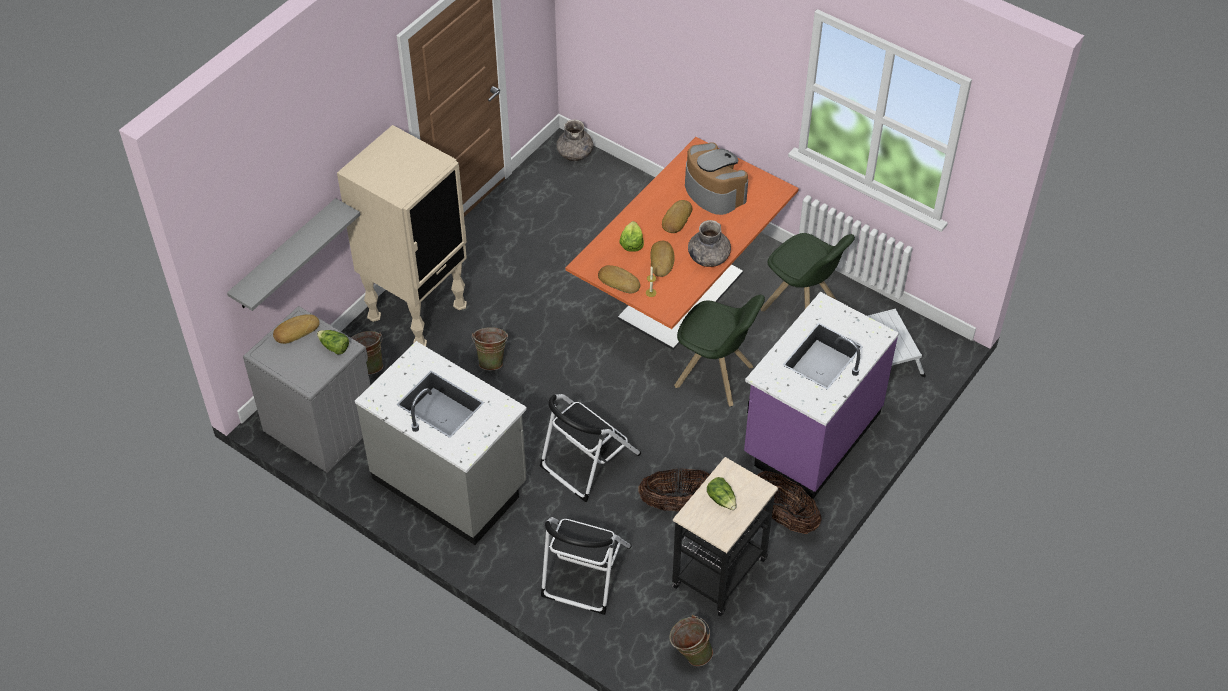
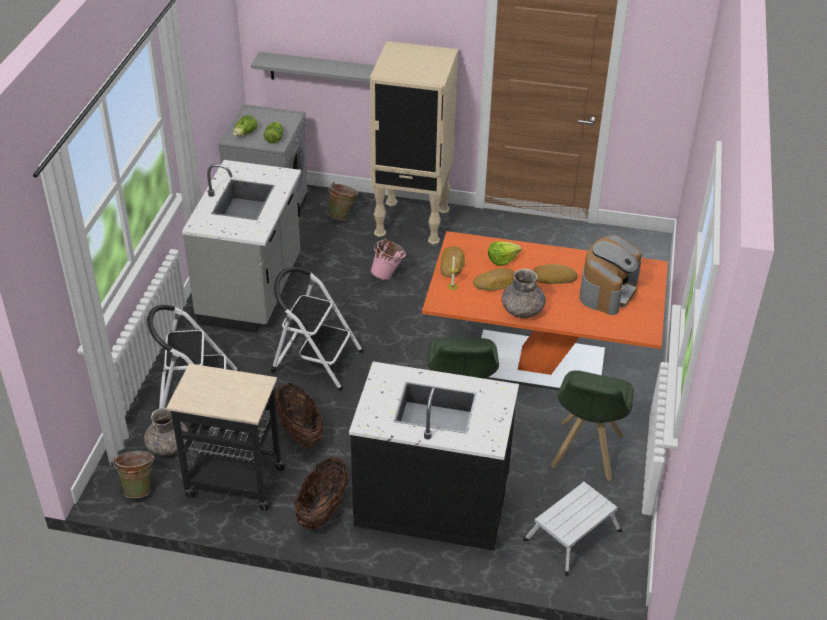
camera: 65 degrees right, 10 degrees down
bread [273,314,320,344] -> none
green bucket [472,327,508,371] -> pink bucket [371,238,406,280]
grey vase [557,119,593,161] -> grey vase moved to [144,408,188,456]
lettuce [707,477,736,510] -> lettuce moved to [233,115,257,136]
purple counter [744,292,899,499] -> black counter [349,362,519,551]

